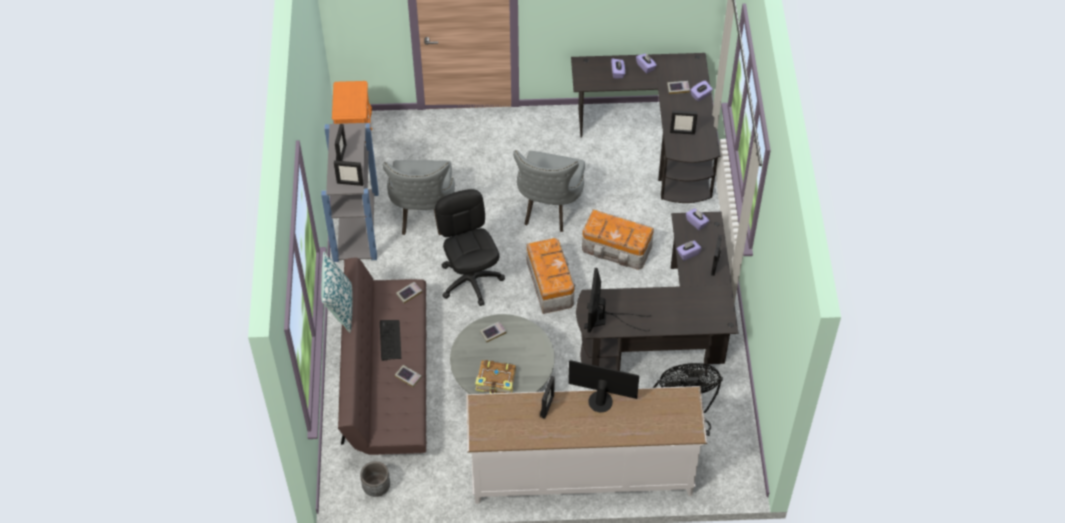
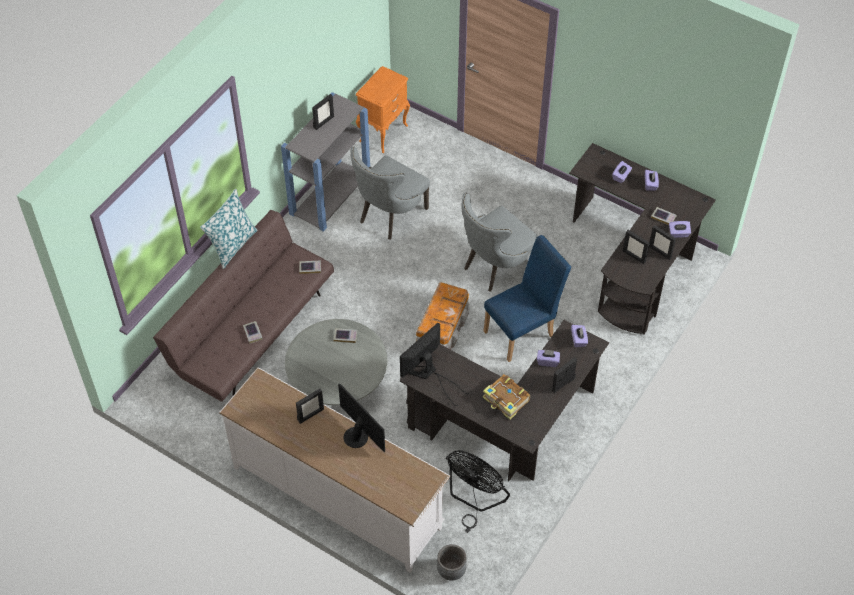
camera: 35 degrees right, 0 degrees up
picture frame [334,160,363,186] -> picture frame moved to [649,225,676,260]
grey planter [360,461,390,497] -> grey planter moved to [437,544,466,580]
keyboard [380,320,401,361] -> none
black office chair [435,189,505,306] -> none
book [475,360,516,393] -> book moved to [483,374,530,420]
storage box [582,209,654,270] -> blue chair [484,235,571,362]

